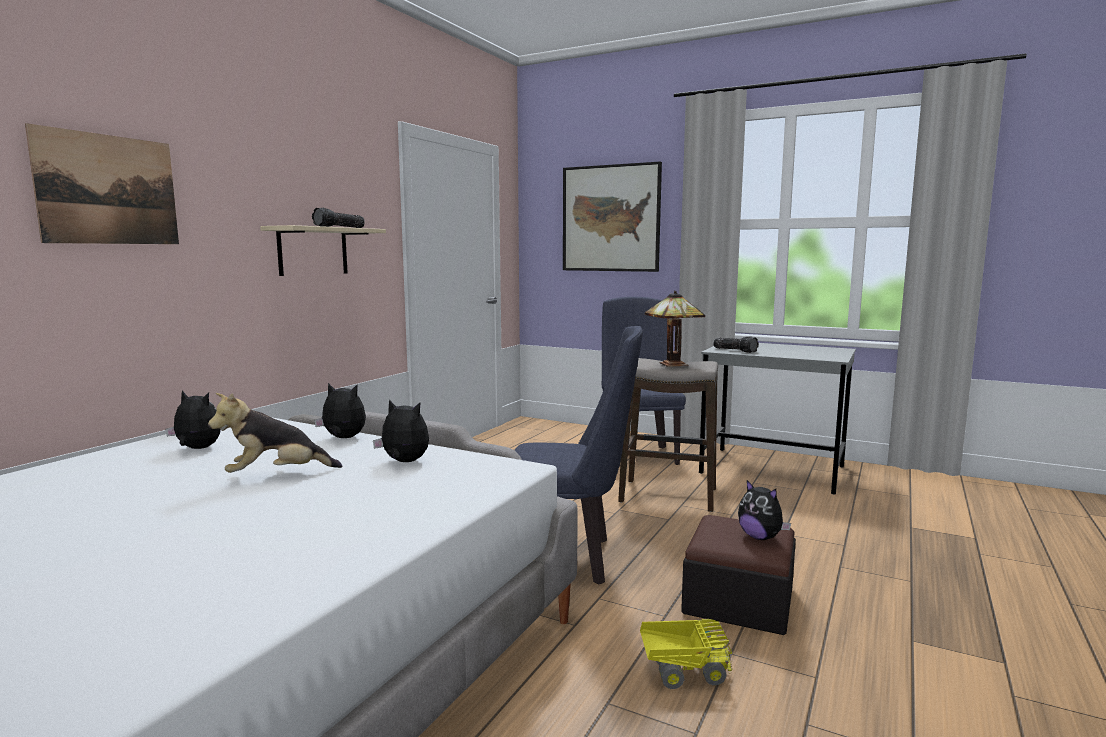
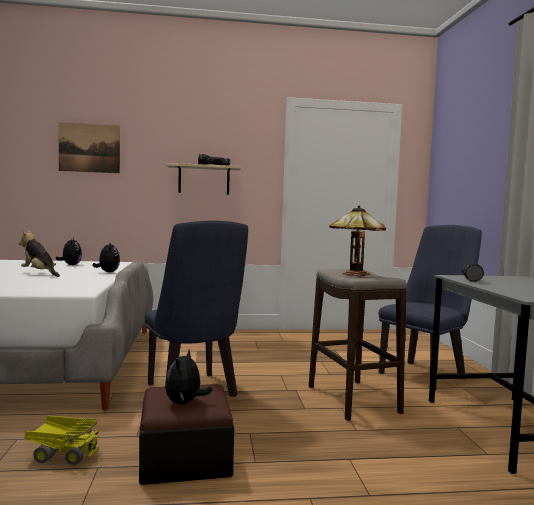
camera: 55 degrees right, 5 degrees down
plush toy [373,399,429,462] -> none
picture [563,162,662,272] -> none
toy truck [640,619,733,689] -> toy truck turned 45 degrees counterclockwise [25,415,99,465]

